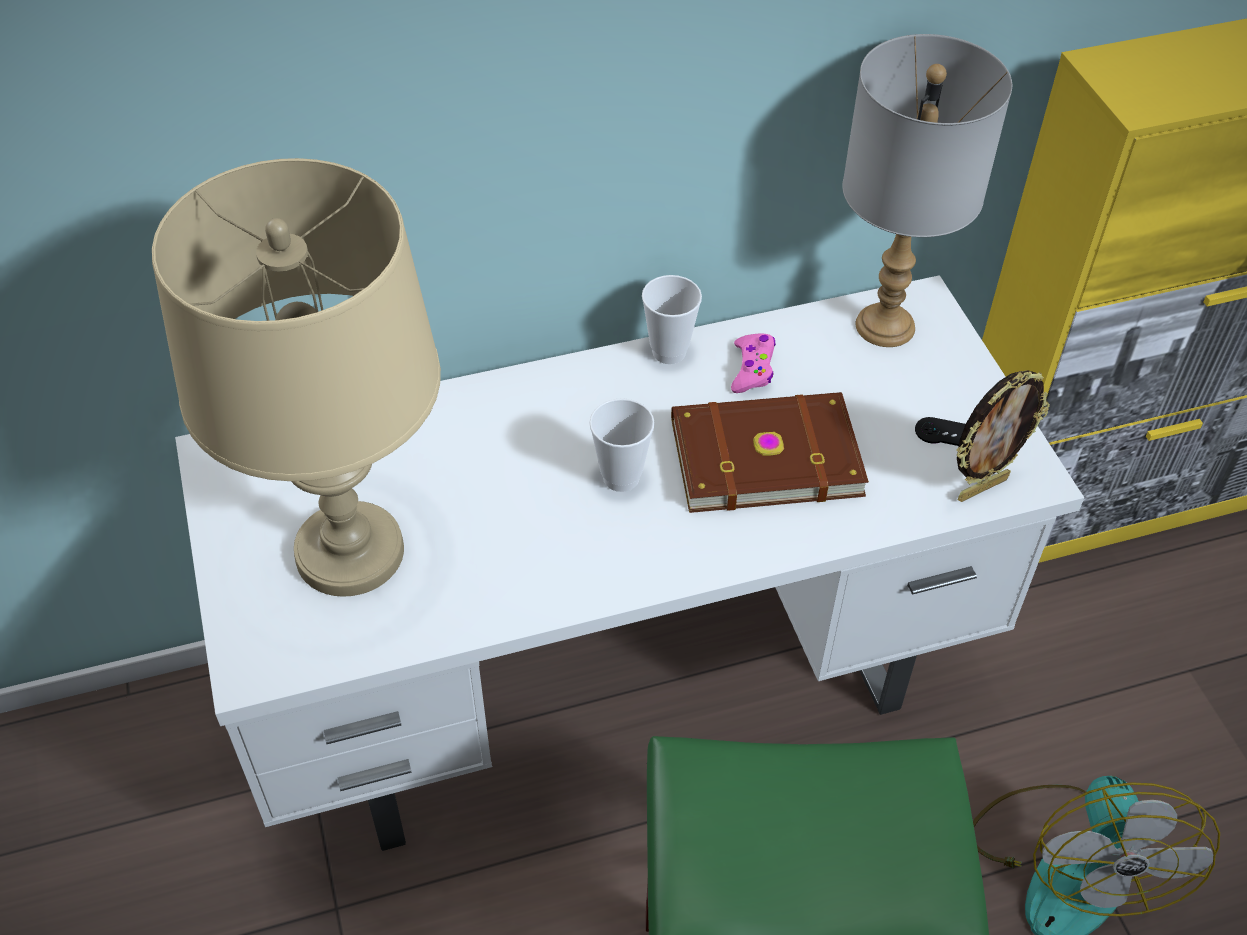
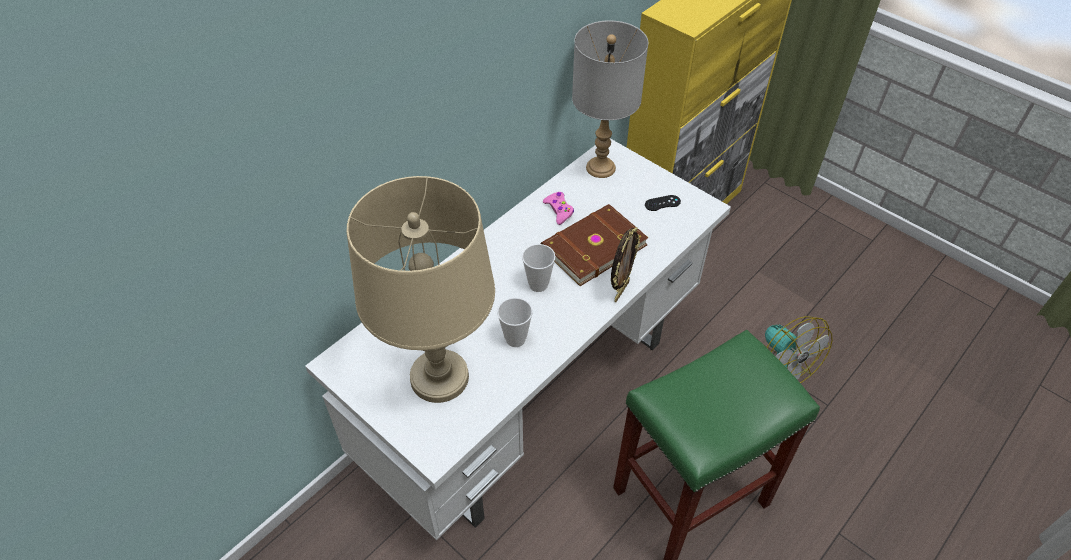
camera: 30 degrees left, 0 degrees up
cup [642,275,702,364] -> cup moved to [497,298,533,347]
picture frame [956,370,1050,502] -> picture frame moved to [611,227,640,302]

